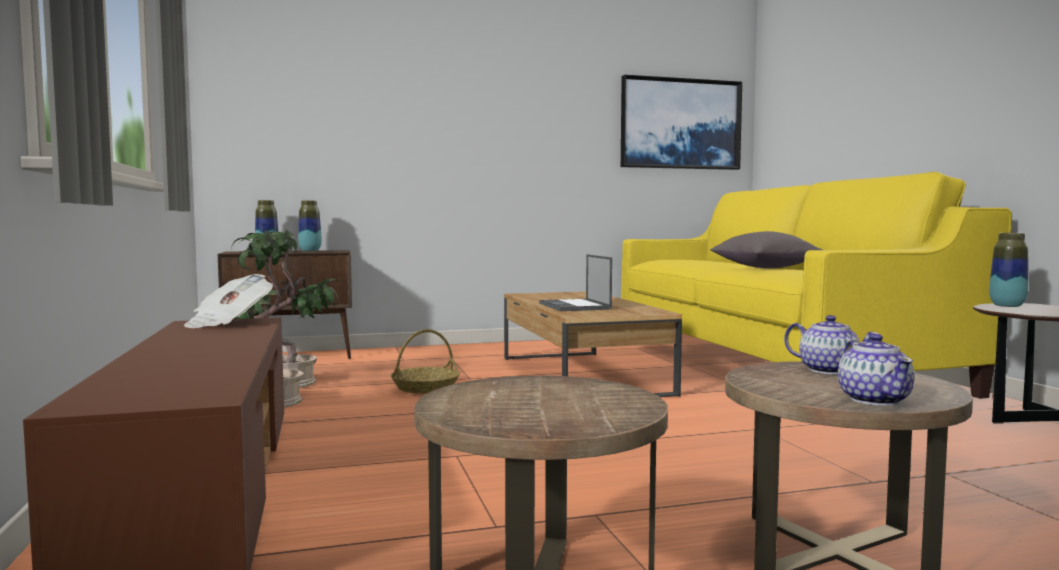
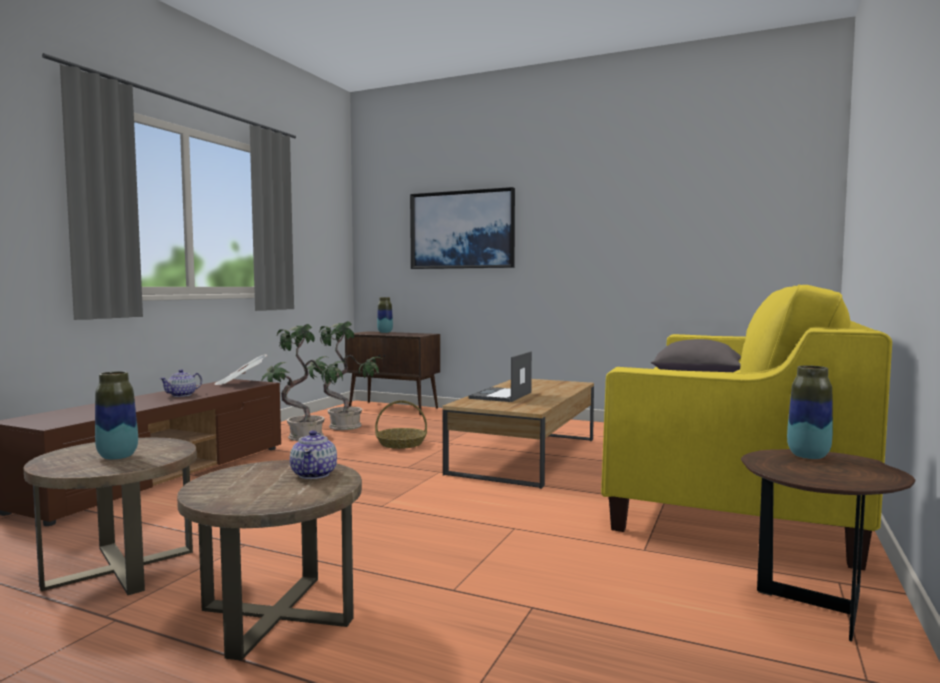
camera: 40 degrees right, 0 degrees up
vase [298,200,322,251] -> vase moved to [95,371,138,460]
picture [621,75,742,170] -> picture moved to [410,187,515,269]
teapot [838,334,914,406] -> teapot moved to [159,369,202,397]

